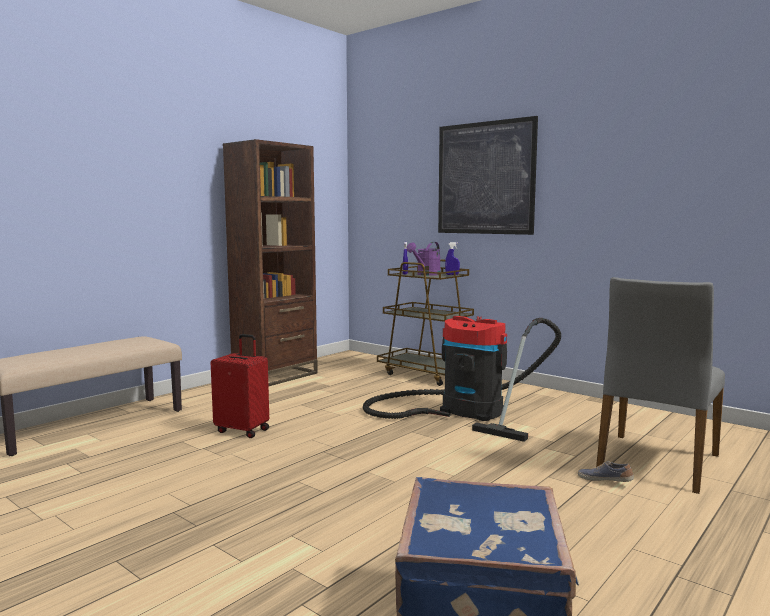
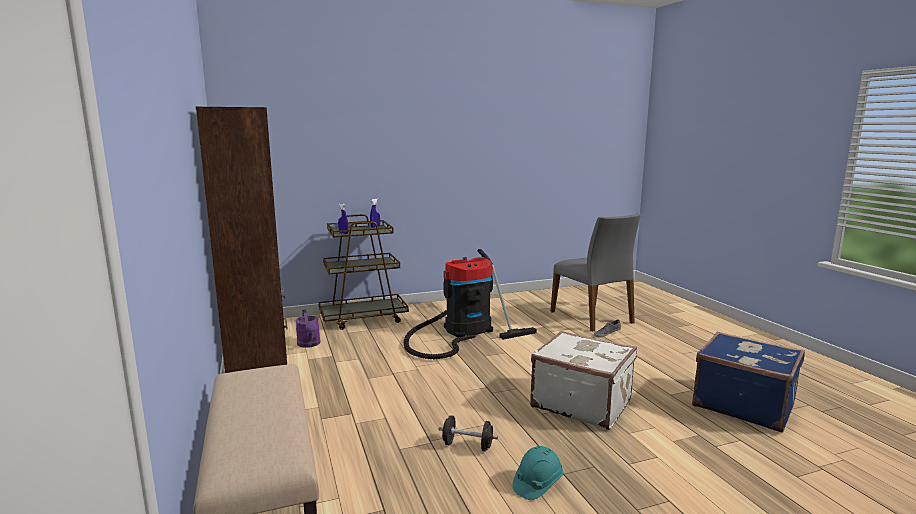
camera: 60 degrees left, 5 degrees up
red suitcase [211,334,269,438] -> none
purple watering can [406,242,441,276] -> purple watering can moved to [295,309,321,348]
picture [438,116,538,235] -> none
none -> black dumbbell [439,415,498,452]
none -> turquoise hard hat [512,446,563,500]
none -> white suitcase [530,331,637,430]

